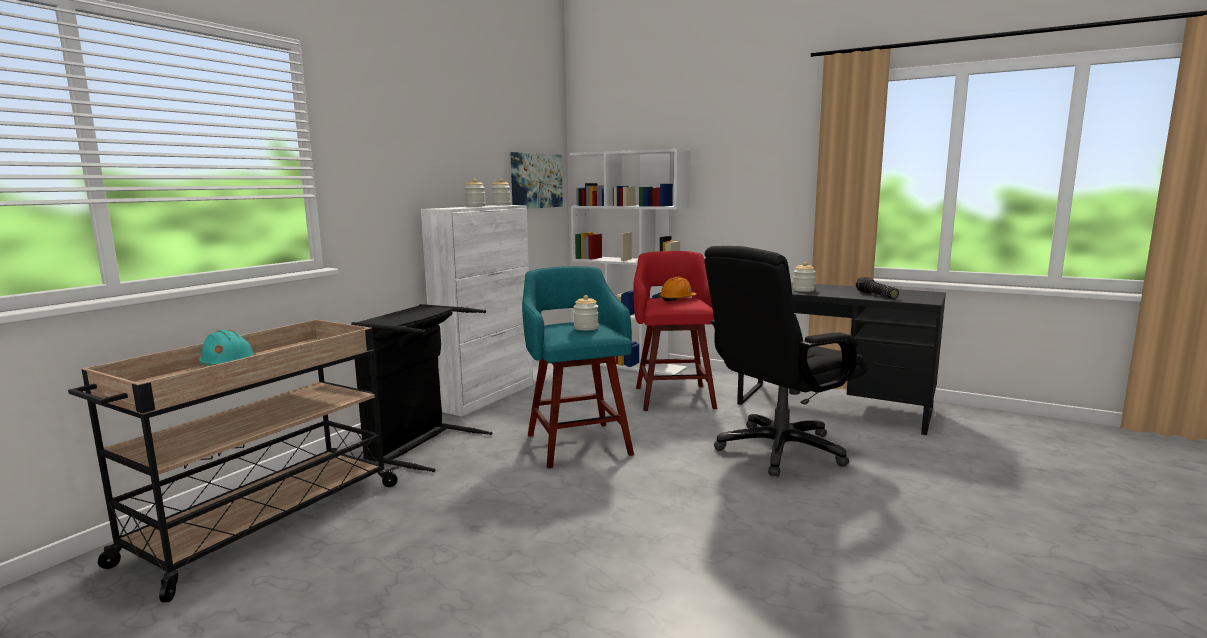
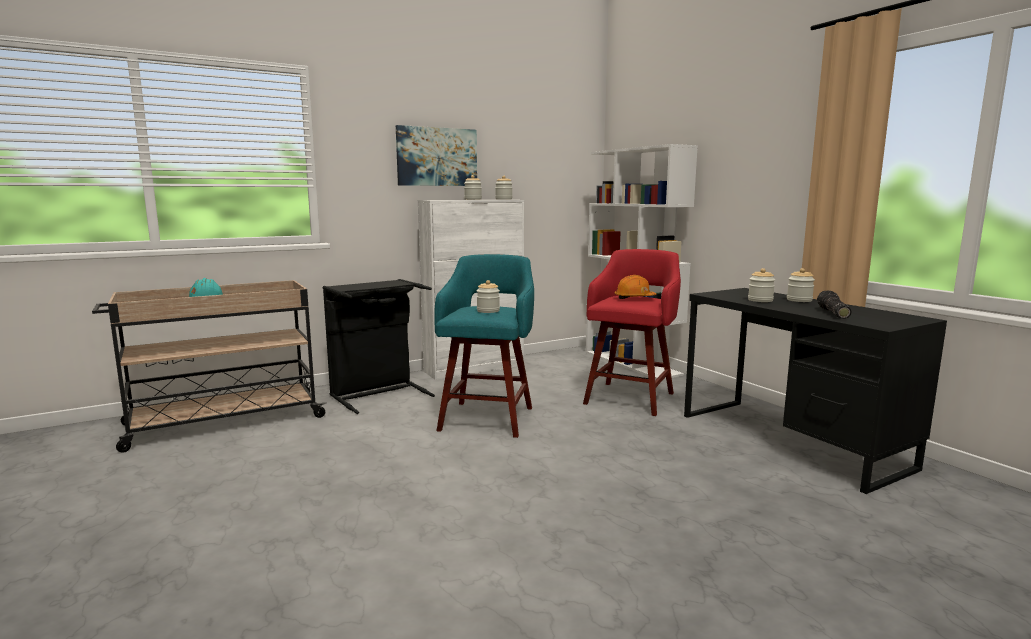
camera: 30 degrees right, 0 degrees up
picture [510,152,563,209] -> picture moved to [396,125,477,186]
black office chair [704,246,867,476] -> none
none -> jar [787,268,815,302]

